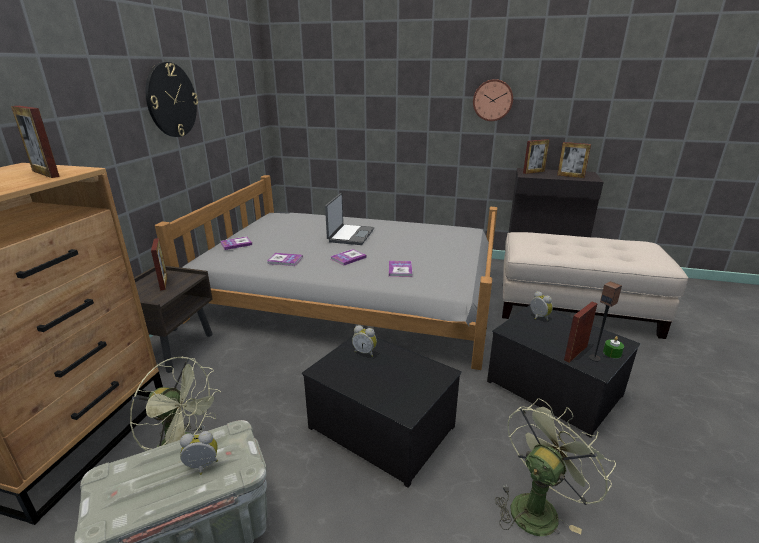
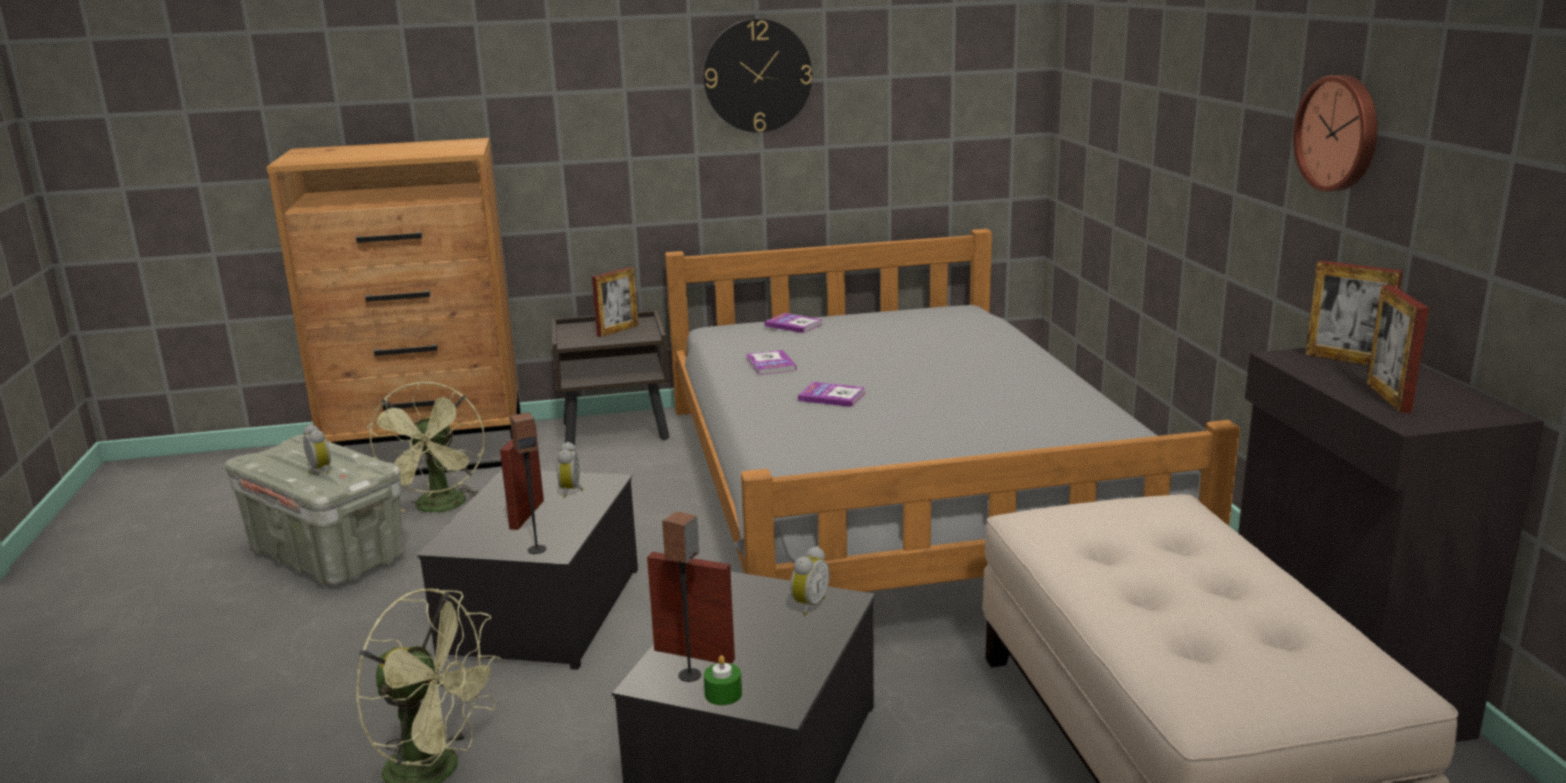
camera: 65 degrees right, 5 degrees down
picture frame [11,106,60,178] -> picture frame moved to [500,425,544,530]
laptop [325,193,374,245] -> none
book [389,261,412,277] -> none
none -> speaker [510,412,546,554]

